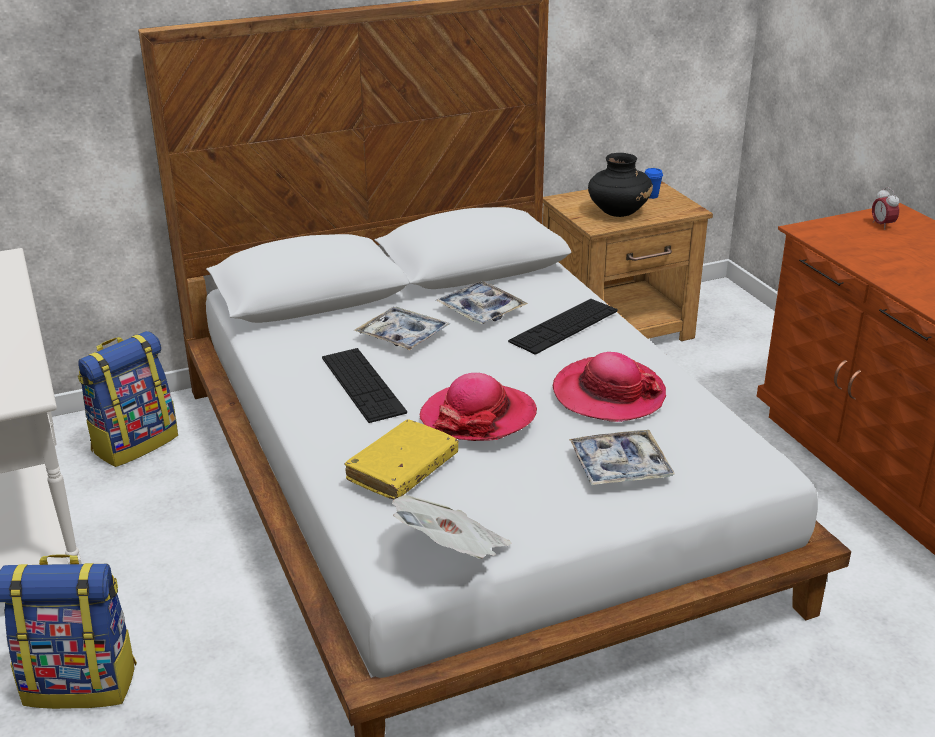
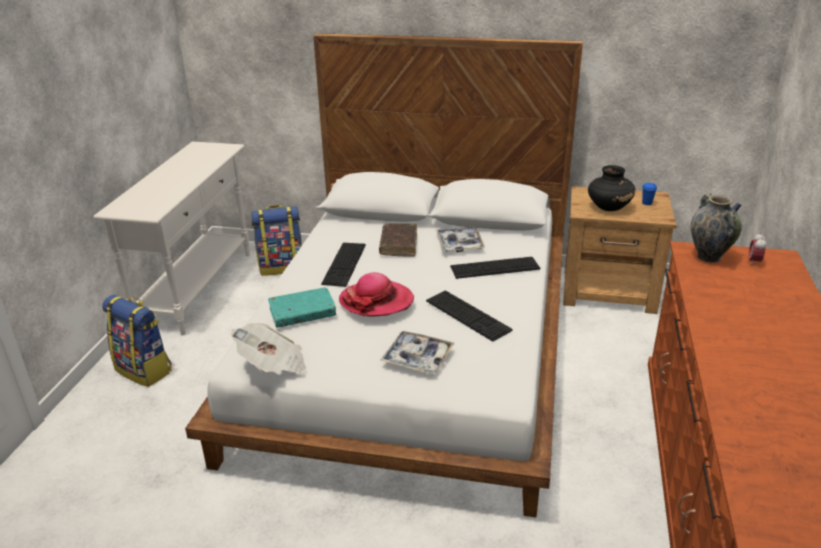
camera: 35 degrees right, 0 degrees up
yellow book [344,419,458,499] -> turquoise book [268,287,336,328]
tray [354,307,450,350] -> brown book [379,223,417,257]
hat [552,352,666,422] -> keyboard [426,290,513,342]
none -> vase [691,193,742,263]

